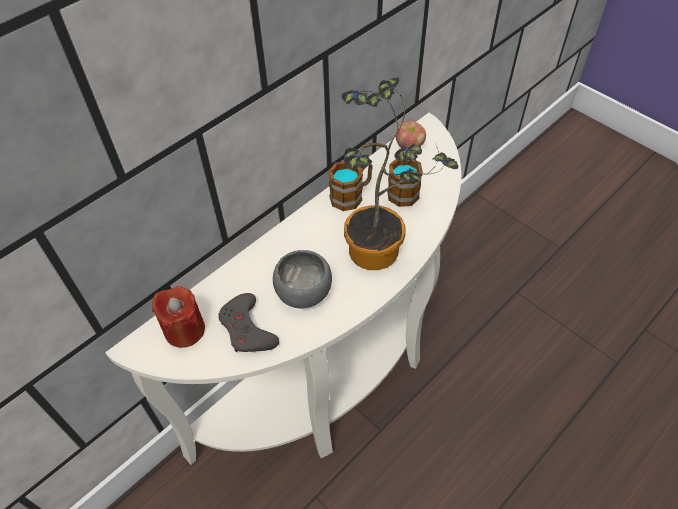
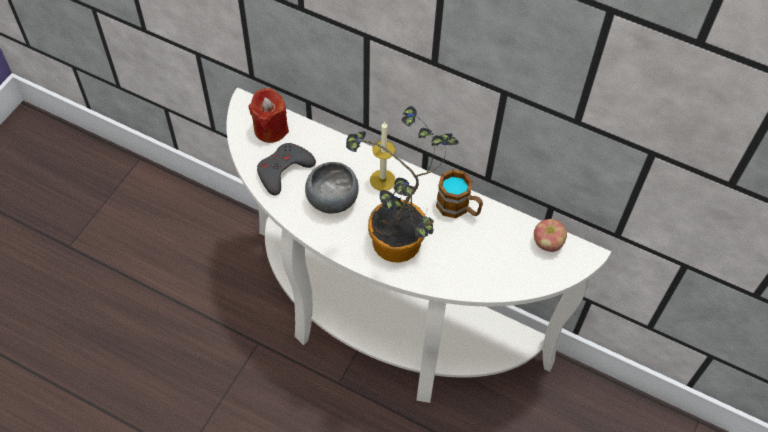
camera: 70 degrees right, 5 degrees up
mug [387,159,423,207] -> none
none -> candle [370,122,396,191]

